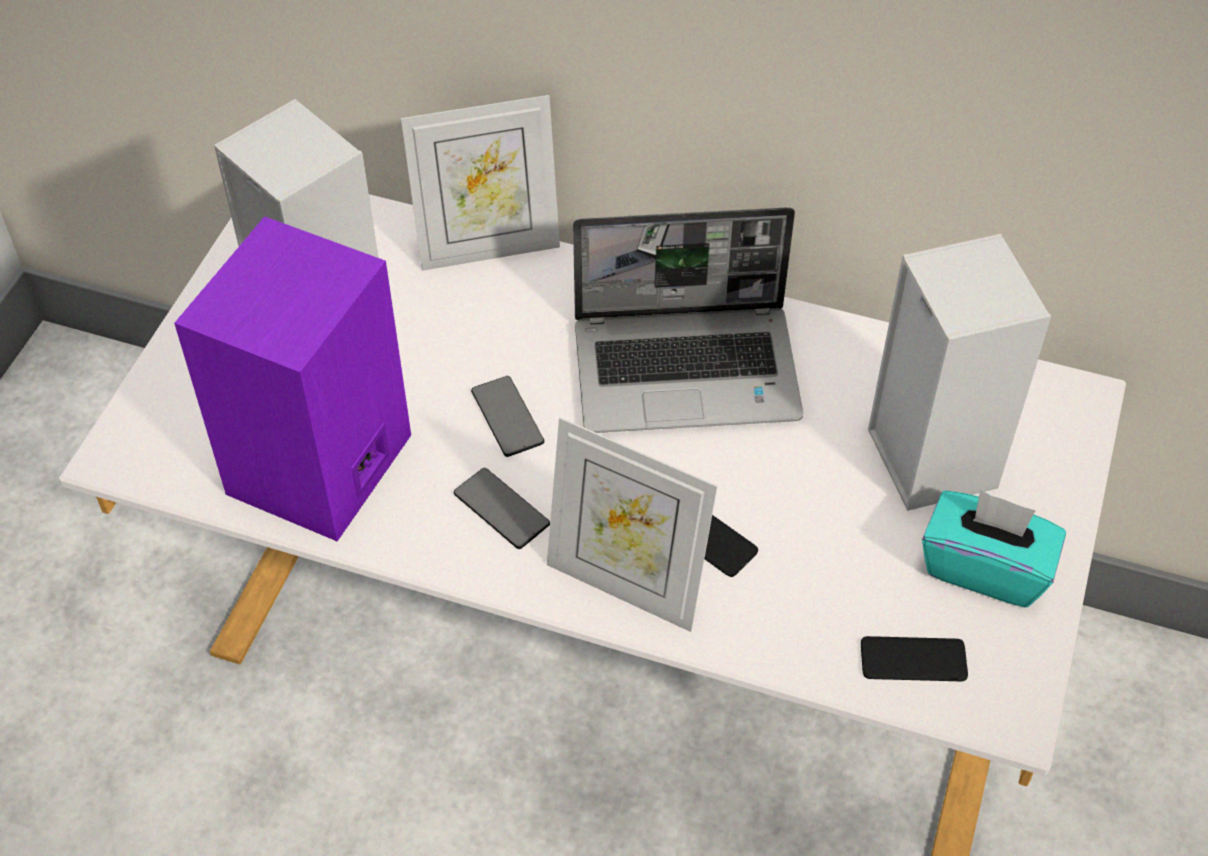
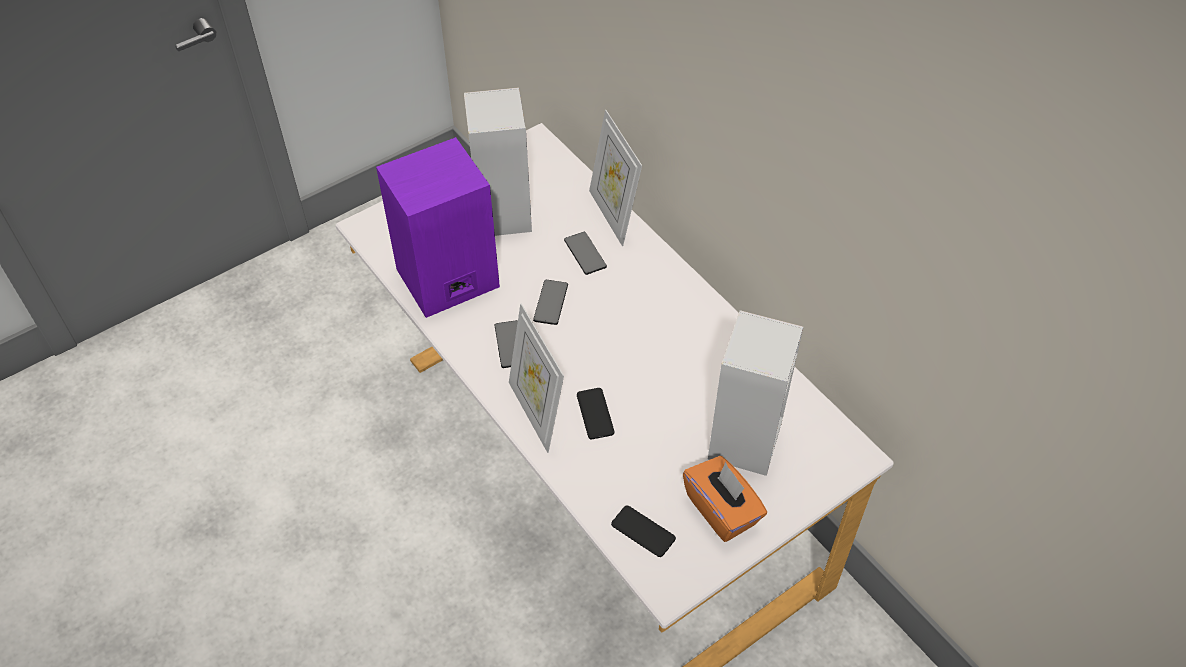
camera: 35 degrees right, 0 degrees up
picture frame [401,95,560,271] -> picture frame turned 45 degrees clockwise [589,110,642,246]
laptop [573,207,803,433] -> none
turquoise tissue box [922,489,1066,607] -> orange tissue box [683,456,767,542]
none -> phone [564,232,607,275]

